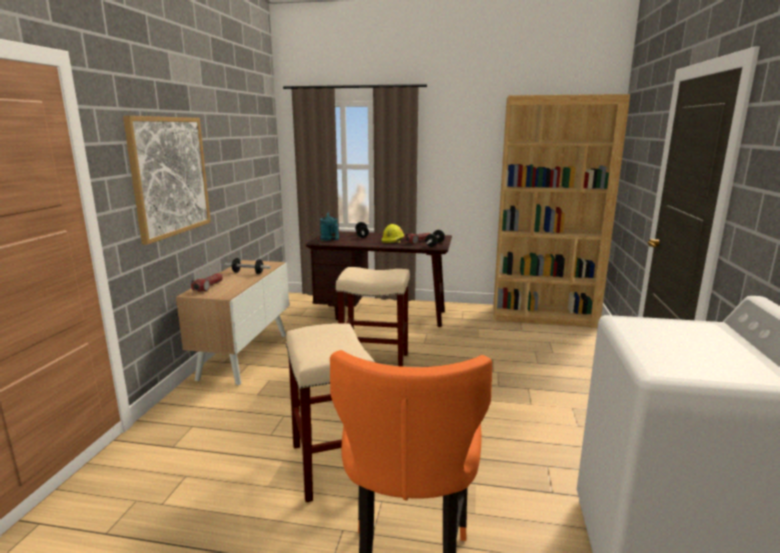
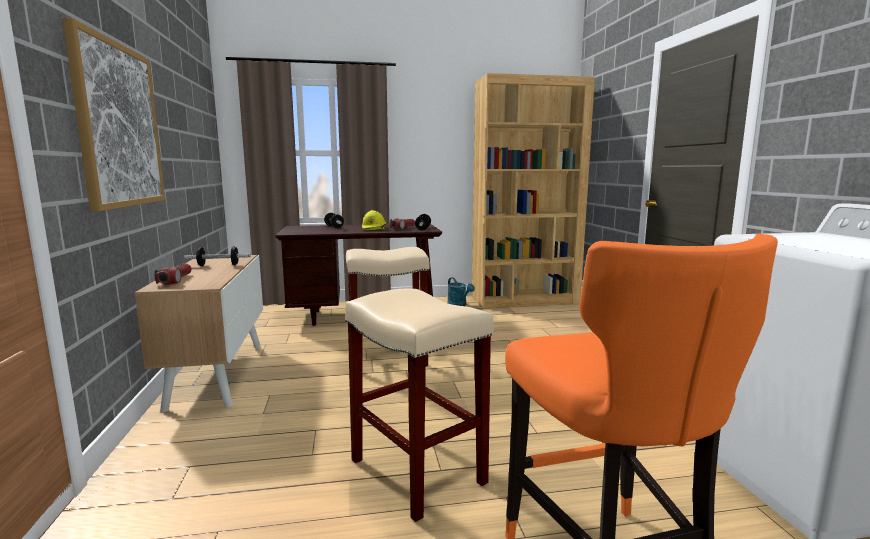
camera: 20 degrees left, 5 degrees down
turquoise watering can [320,212,339,241] -> turquoise watering can moved to [447,277,475,306]

